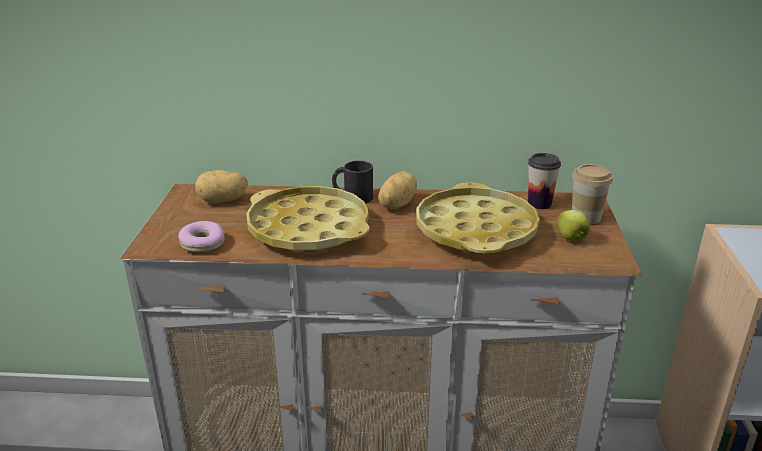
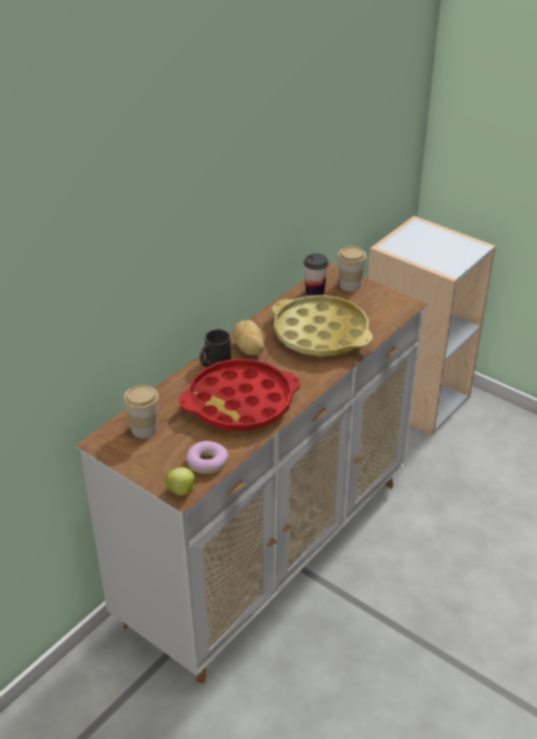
camera: 55 degrees left, 10 degrees up
potato [195,170,248,203] -> cup [123,385,159,438]
yellow tray [246,186,370,253] -> red tray [179,359,300,431]
apple [557,210,590,242] -> apple moved to [165,467,197,496]

